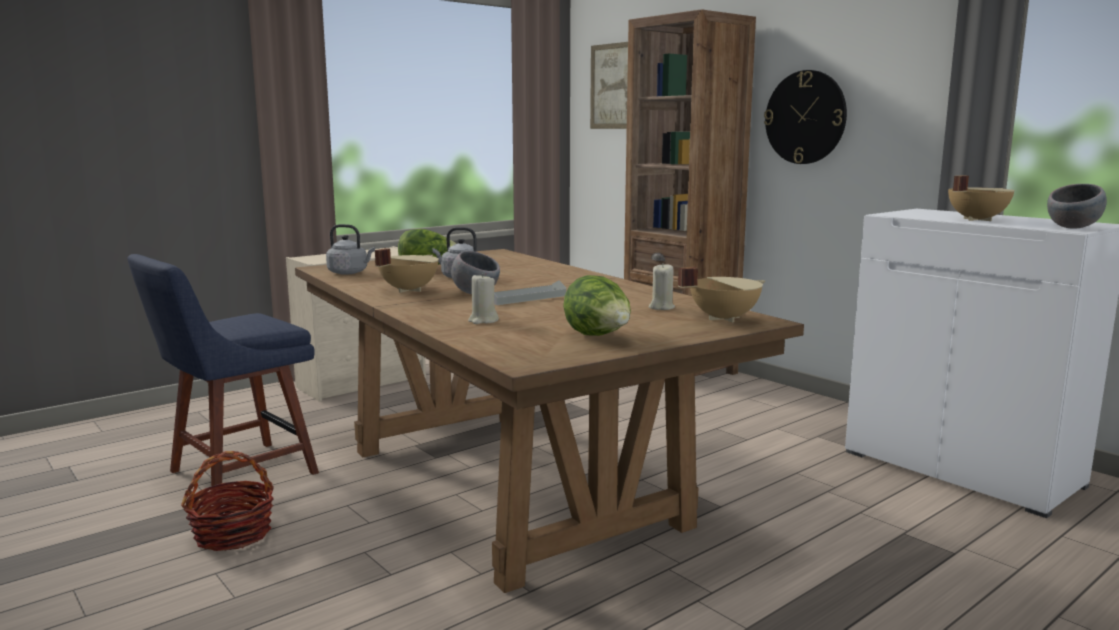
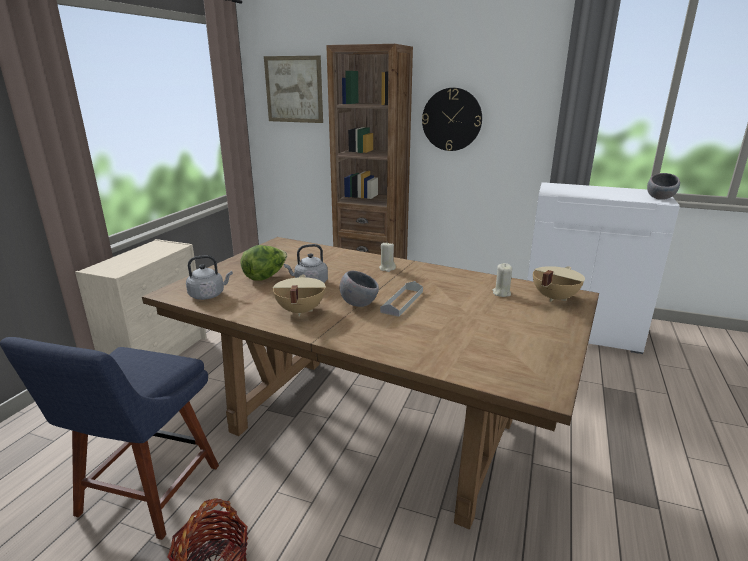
camera: 30 degrees left, 10 degrees up
beige candle [468,273,499,324] -> beige candle moved to [379,243,396,272]
lettuce [563,275,631,336] -> none
beige cooking pot [948,175,1015,221] -> none

